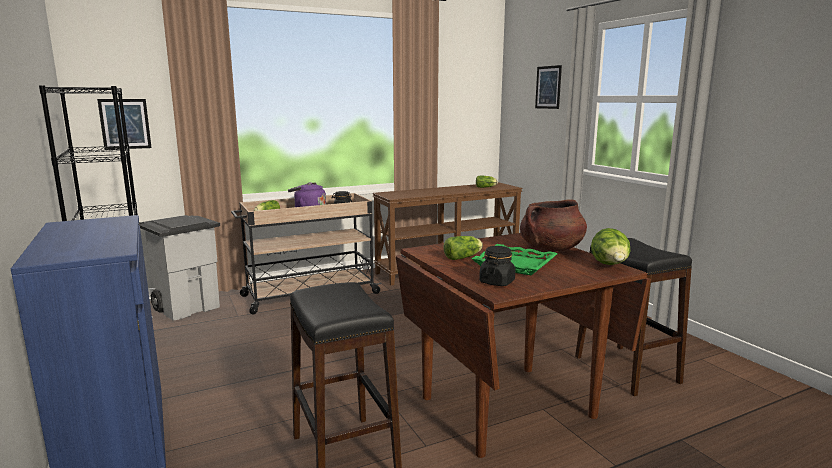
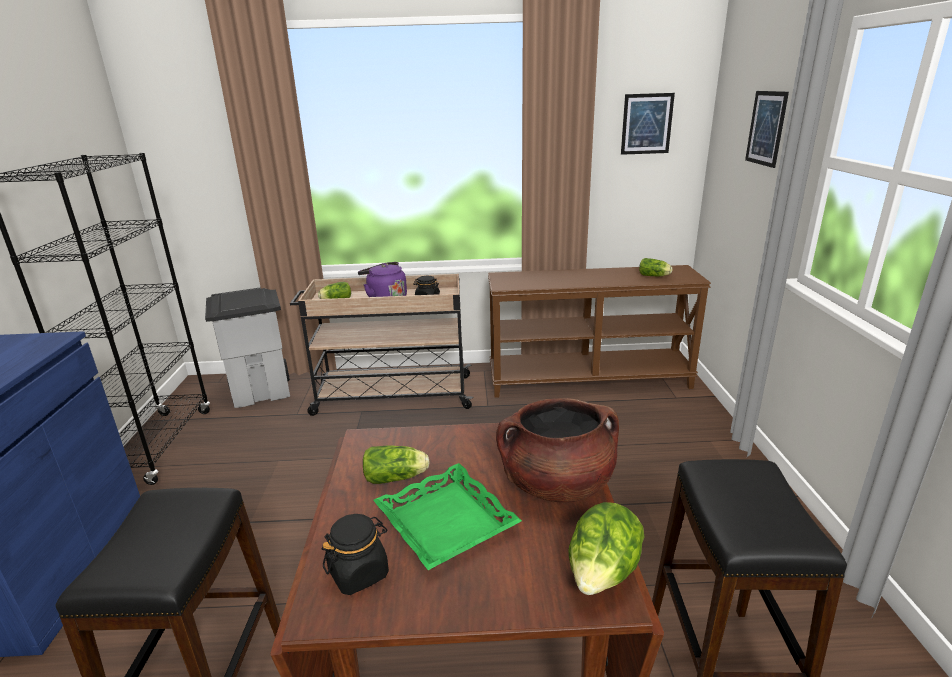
camera: 25 degrees right, 10 degrees up
picture [97,99,152,150] -> picture moved to [621,93,675,155]

